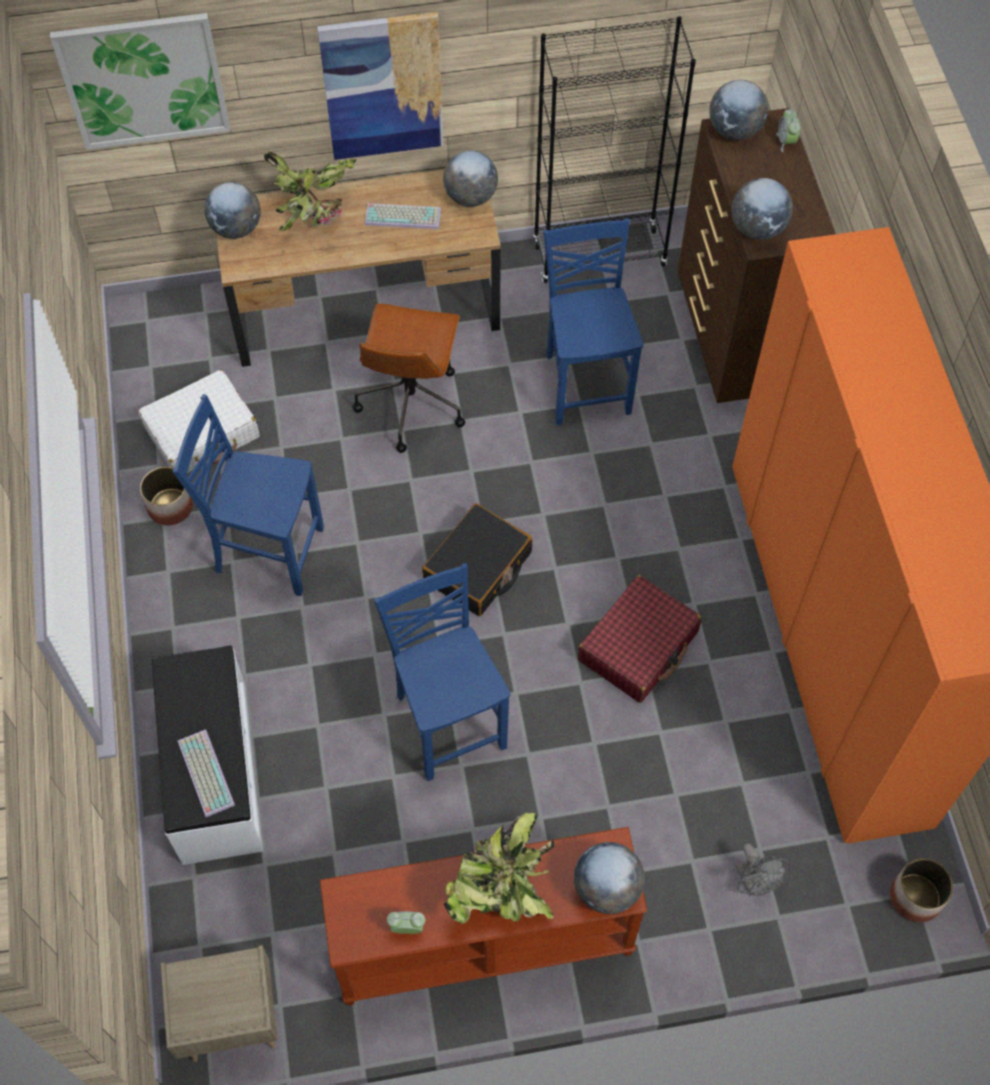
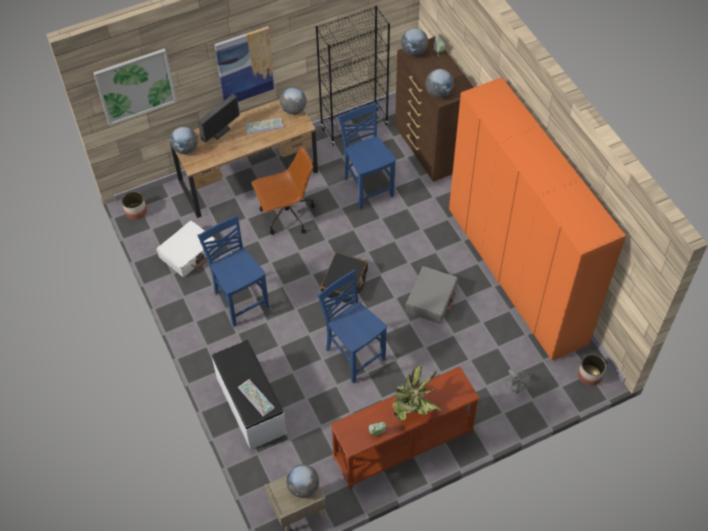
camera: 15 degrees left, 5 degrees down
planter [140,467,193,525] -> planter moved to [122,191,147,220]
blue chair [173,394,324,596] -> blue chair turned 60 degrees clockwise [197,215,269,327]
potted plant [264,151,357,231] -> monitor [198,94,240,143]
brown office chair [352,303,465,453] -> brown office chair turned 105 degrees counterclockwise [252,146,315,235]
globe [574,842,645,914] -> globe moved to [286,464,319,498]
red suitcase [578,575,701,703] -> grey suitcase [405,266,458,324]

